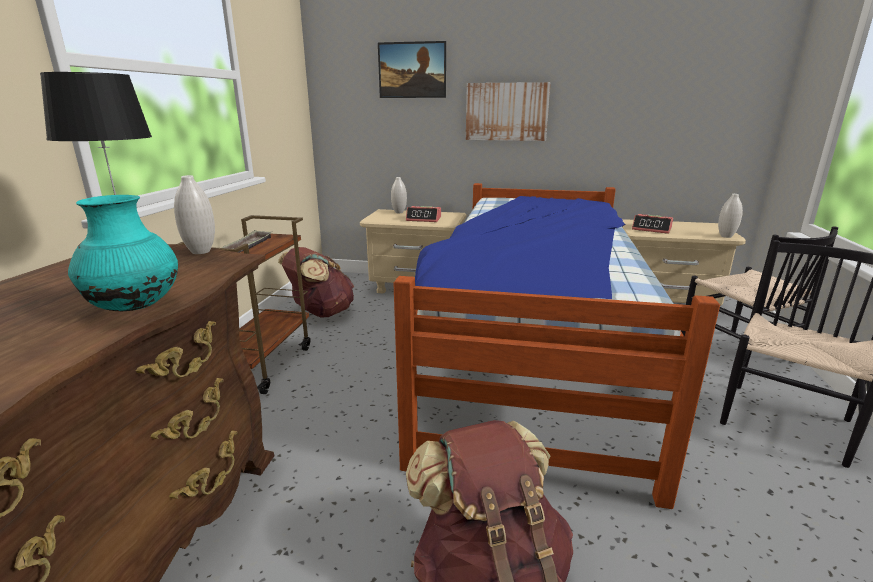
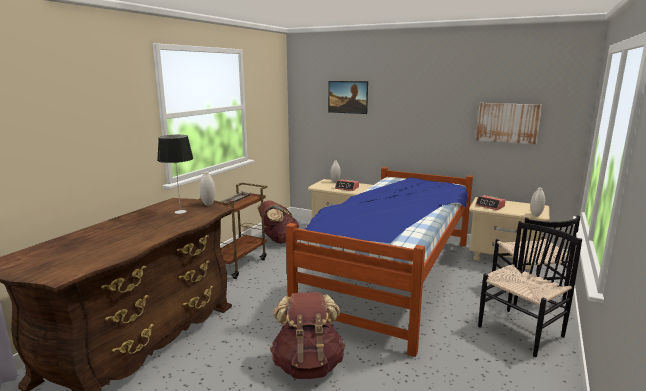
camera: 15 degrees right, 5 degrees down
turquoise vase [68,195,178,311] -> none
picture [466,82,551,141] -> picture moved to [476,103,542,144]

